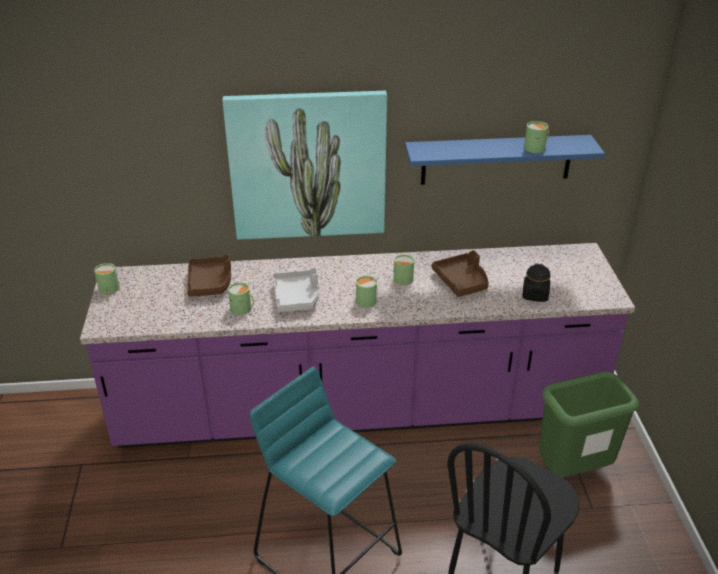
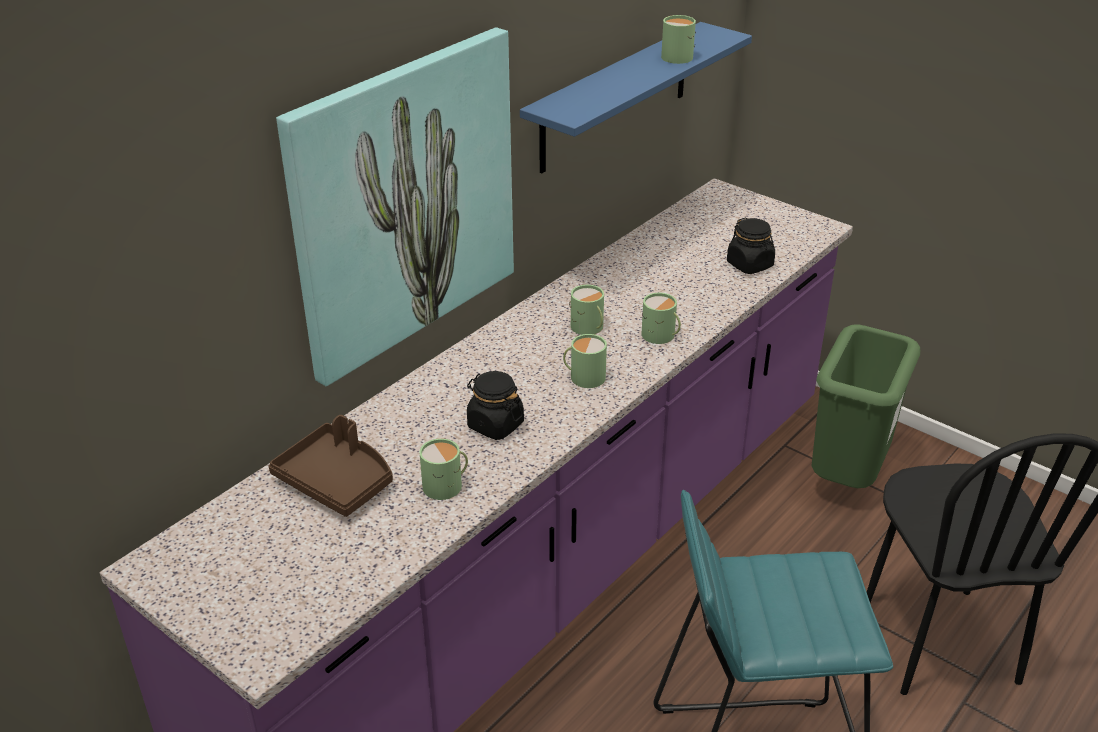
camera: 45 degrees left, 0 degrees up
green mug [94,263,119,294] -> green mug moved to [642,293,681,344]
grey tray [273,267,319,312] -> black jar [467,371,524,440]
brown tray [432,250,489,297] -> none

